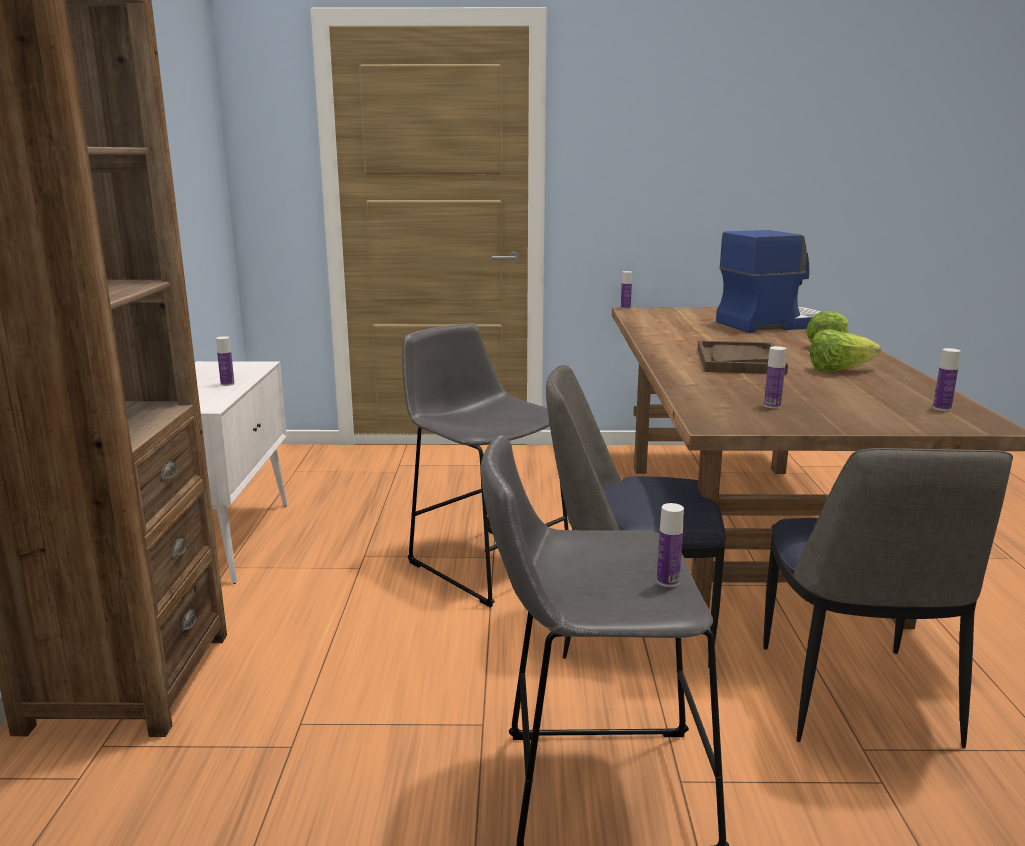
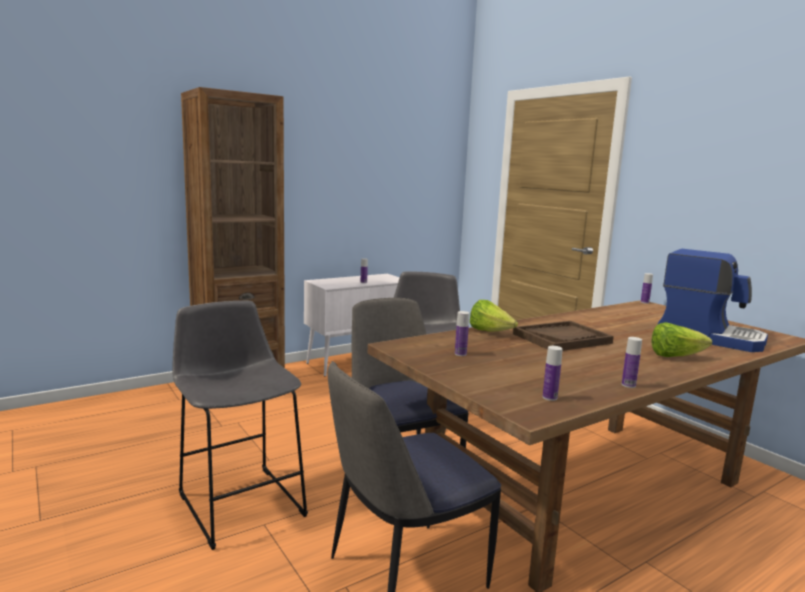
camera: 55 degrees right, 5 degrees down
bottle [657,503,684,587] -> bottle moved to [622,337,642,388]
lettuce [810,329,881,372] -> lettuce moved to [470,300,518,332]

